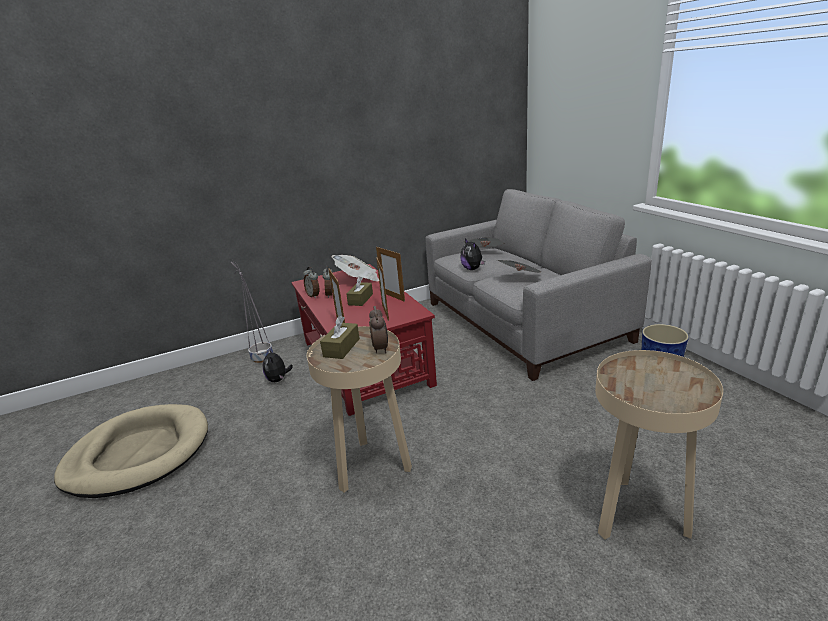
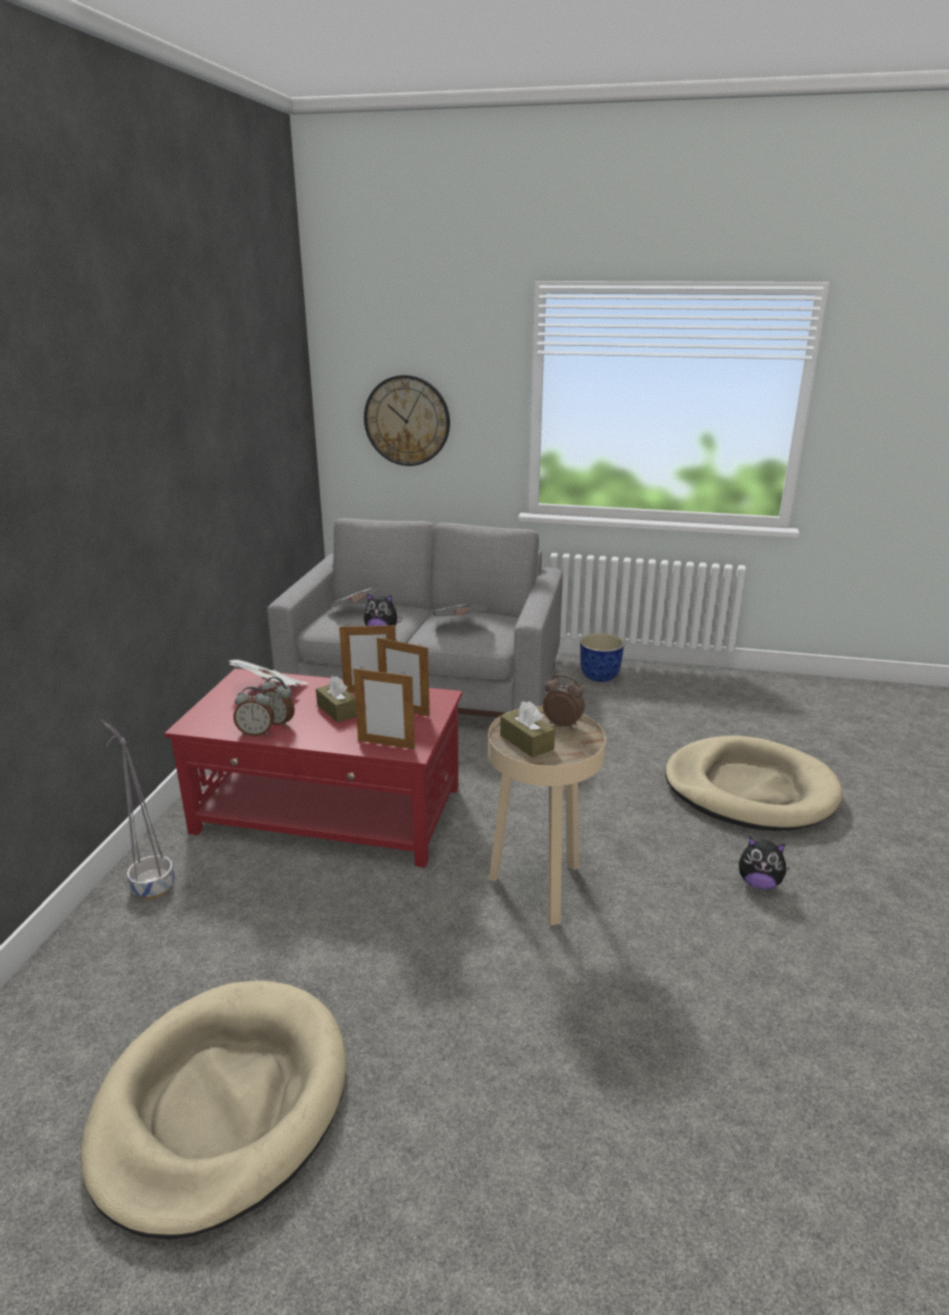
camera: 55 degrees left, 0 degrees up
plush toy [263,348,293,382] -> plush toy moved to [739,837,790,890]
beige side table [595,350,723,540] -> beige dog bed [665,736,843,831]
none -> wall clock [364,375,450,466]

